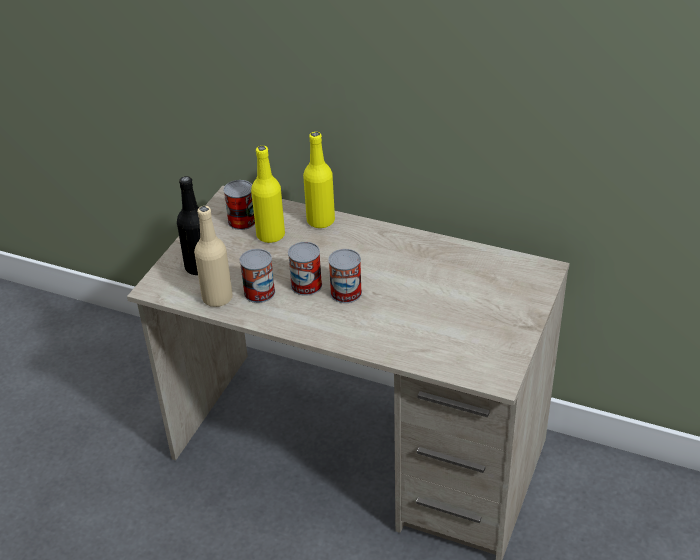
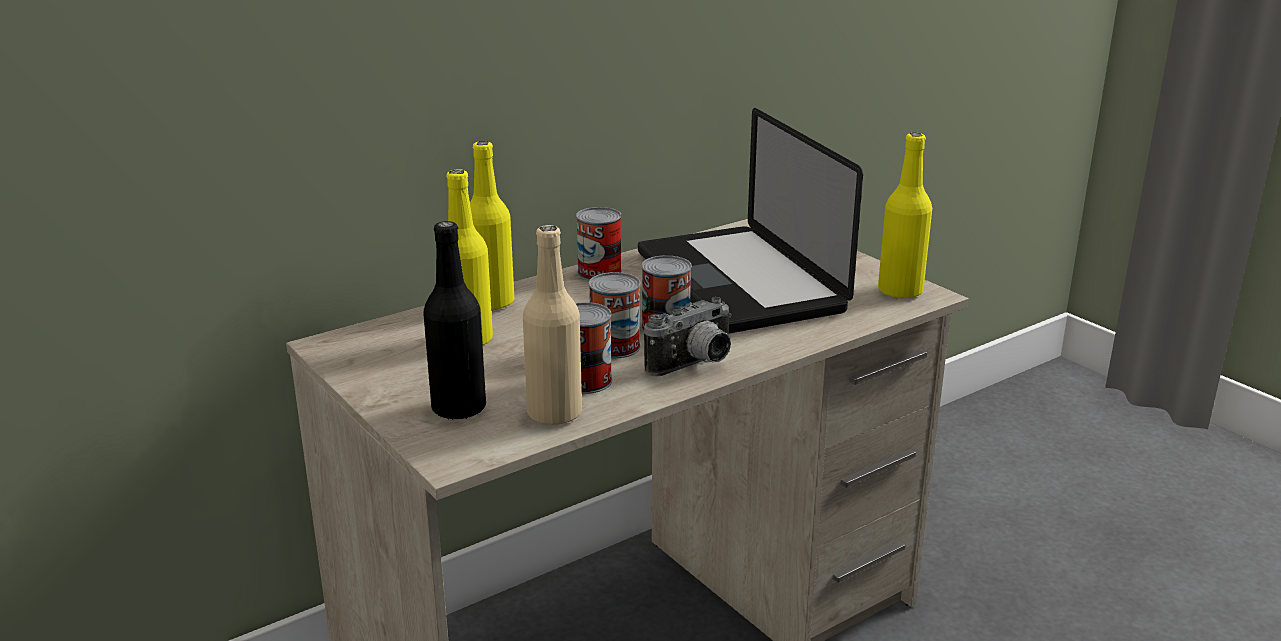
camera: 60 degrees left, 15 degrees down
can [223,180,255,230] -> can moved to [576,207,622,281]
none -> laptop [638,108,863,333]
none -> camera [644,297,732,376]
none -> yellow bottle [878,133,932,299]

